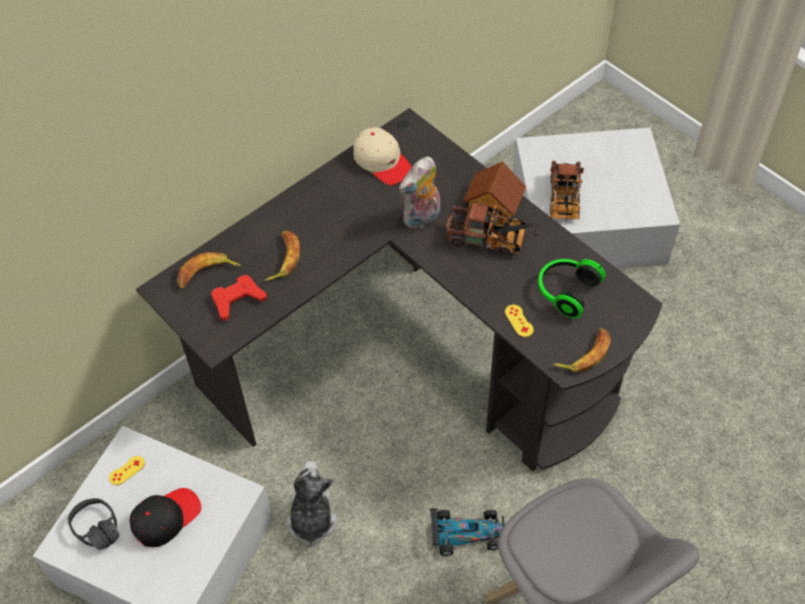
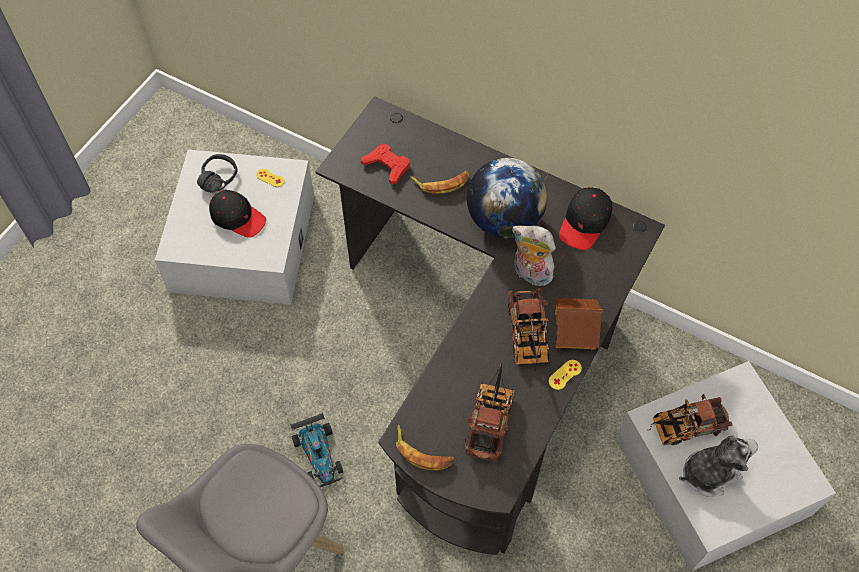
camera: 70 degrees right, 5 degrees up
banana [176,252,241,289] -> none
plush toy [287,461,337,548] -> plush toy moved to [679,436,758,497]
beige cap [353,127,412,185] -> black cap [559,187,613,250]
yellow game controller [505,305,534,337] -> yellow game controller moved to [548,360,582,390]
headphones [538,259,606,318] -> toy truck [464,363,514,461]
none -> globe [467,158,547,238]

